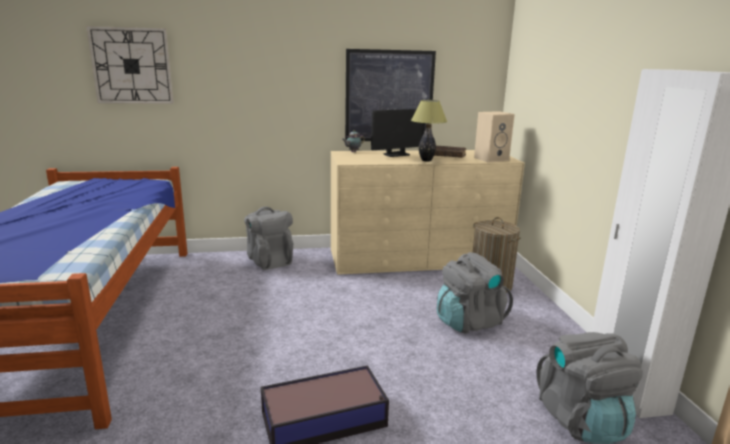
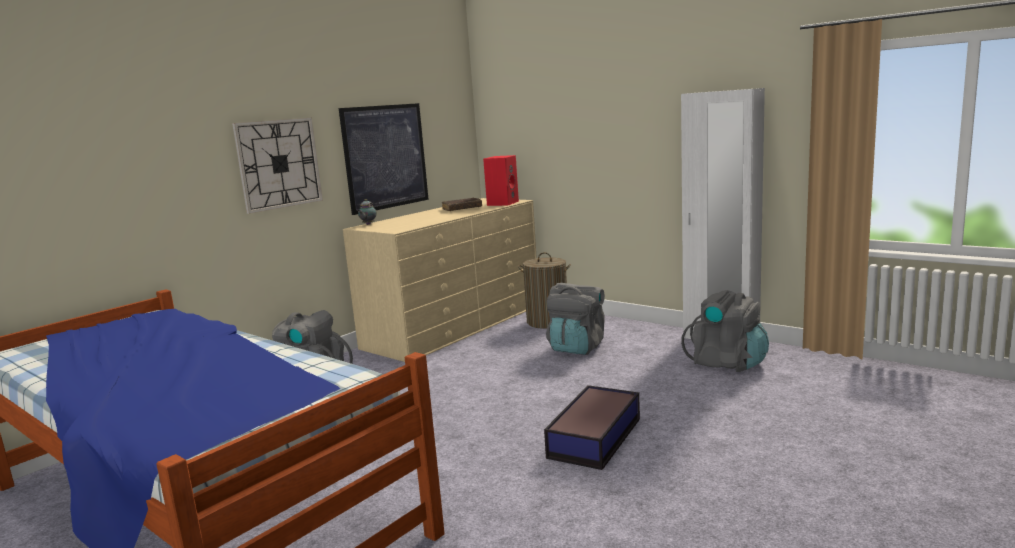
camera: 40 degrees left, 5 degrees down
wall clock [86,26,174,104] -> wall clock moved to [232,118,323,214]
monitor [371,109,425,157] -> none
table lamp [411,100,447,161] -> none
beige speaker [474,111,515,163] -> red speaker [483,155,519,206]

